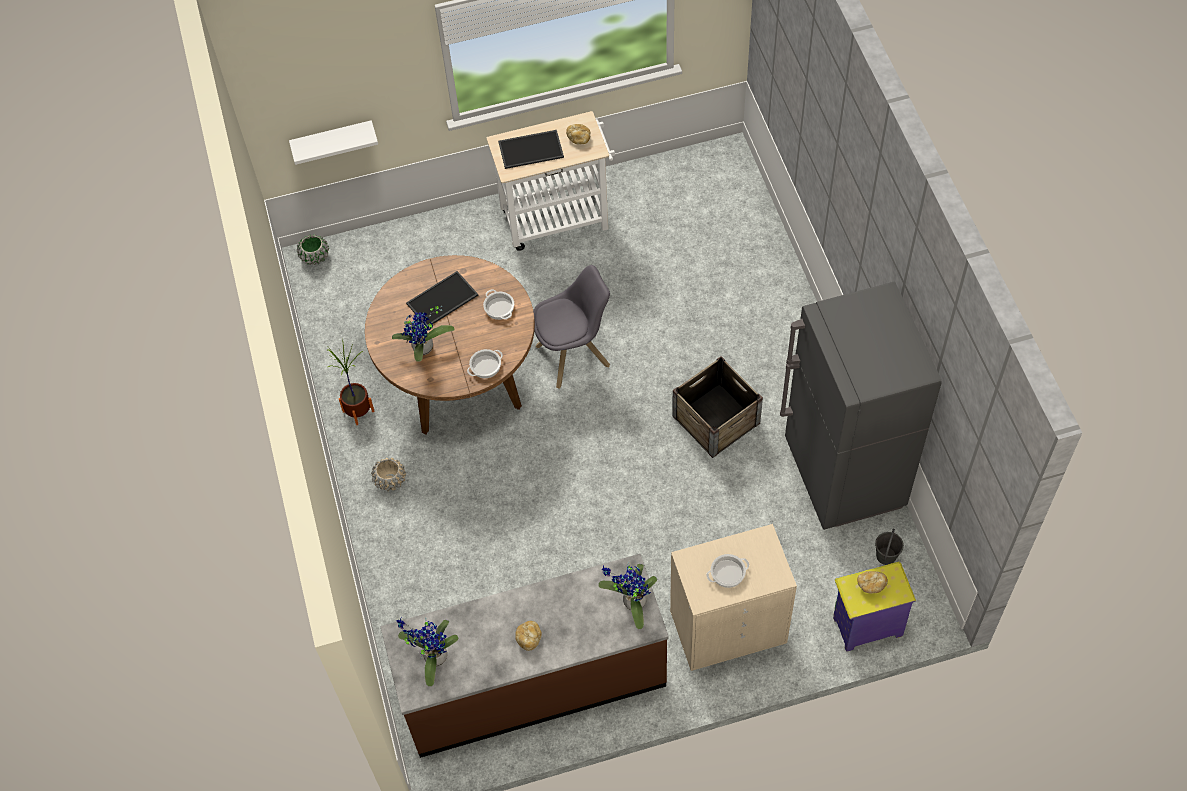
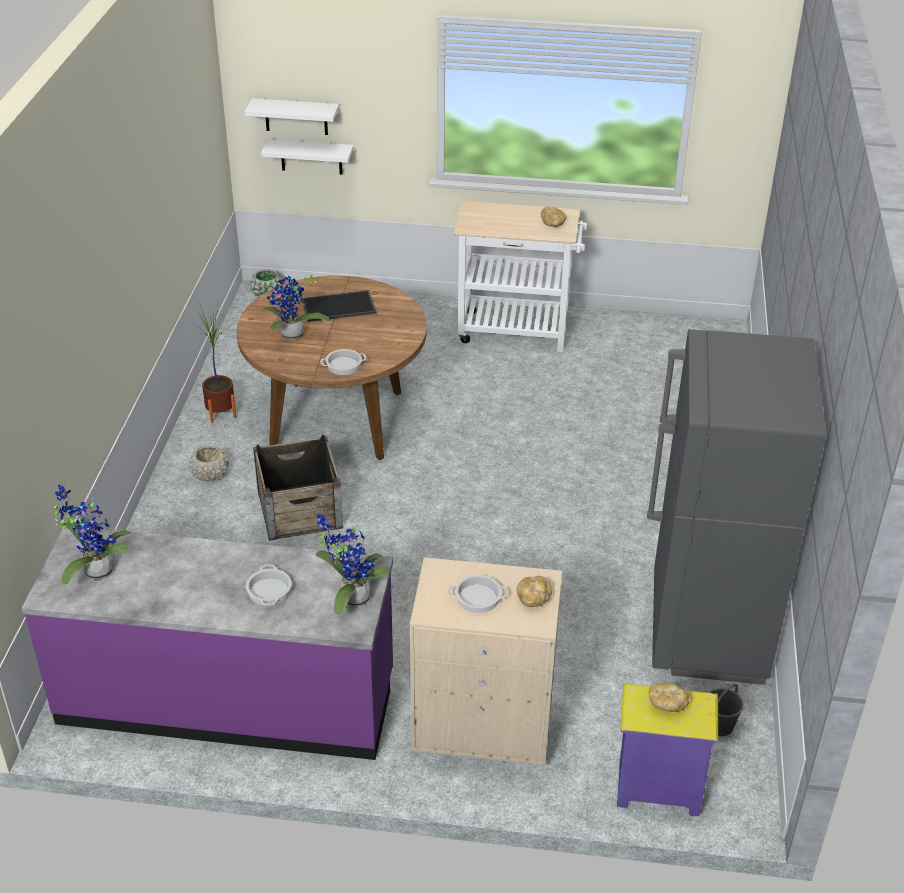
camera: 20 degrees right, 20 degrees down
brown counter [381,554,668,758] -> purple counter [22,528,393,760]
cooking pot [483,289,514,320] -> cooking pot moved to [246,564,291,606]
tray [498,130,564,169] -> none
bread [515,621,542,651] -> bread moved to [517,576,552,607]
grey chair [533,265,610,389] -> none
crate [672,356,763,458] -> crate moved to [253,435,343,541]
none -> white shelf [244,98,339,135]

